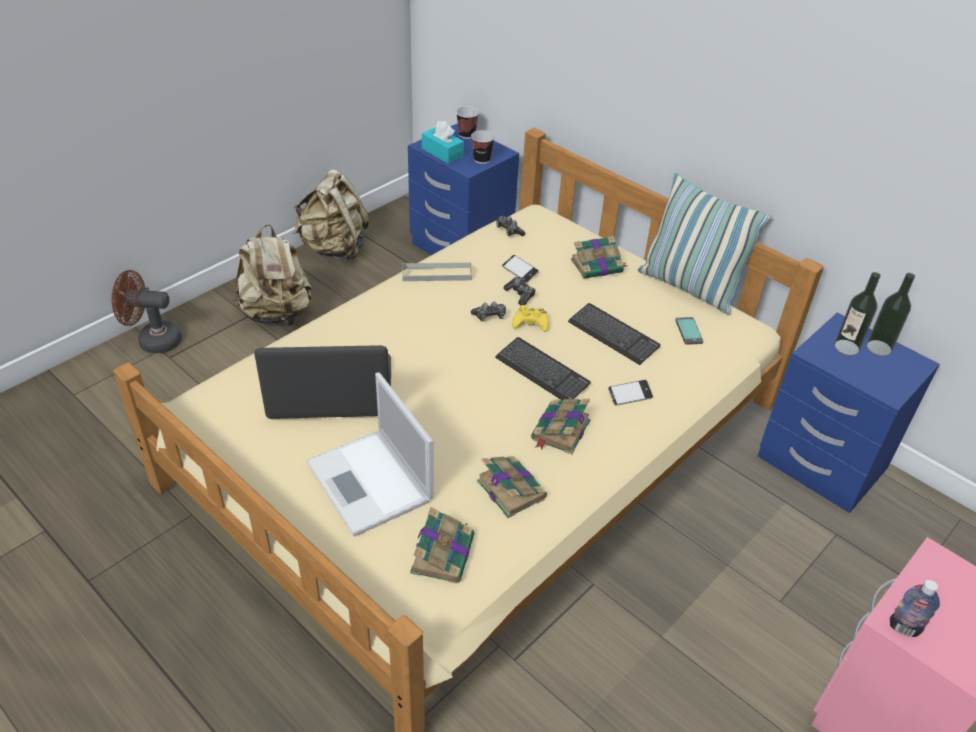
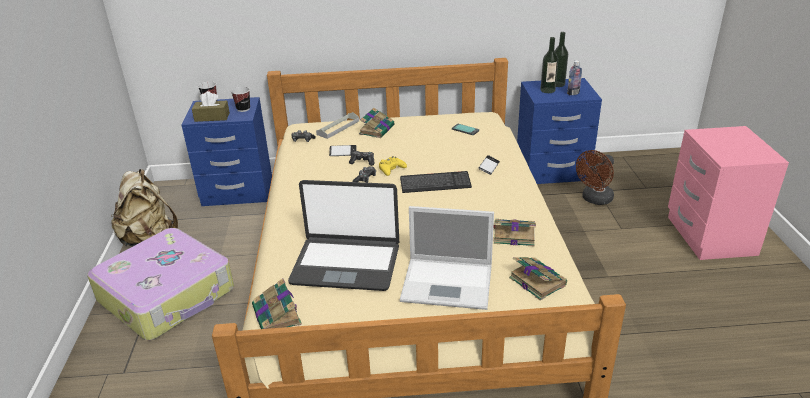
camera: 45 degrees left, 10 degrees down
brown fan [111,270,182,353] -> brown fan moved to [576,150,614,205]
beige backpack [232,224,312,326] -> suitcase [87,228,234,340]
laptop [254,345,391,419] -> laptop turned 120 degrees counterclockwise [288,180,399,291]
grey tray [402,262,472,281] -> grey tray moved to [316,112,359,139]
turquoise tissue box [422,121,464,164] -> brown tissue box [192,91,230,122]
book [531,399,591,454] -> book moved to [252,278,302,329]
keyboard [568,303,661,365] -> none
pillow [638,173,771,315] -> none
bottle [890,580,940,637] -> bottle moved to [567,60,582,95]

